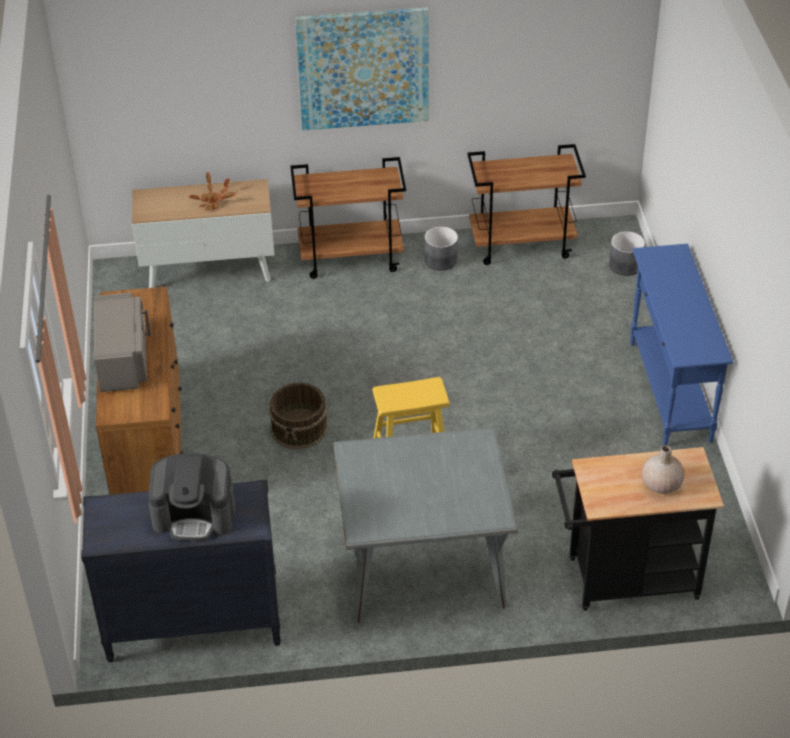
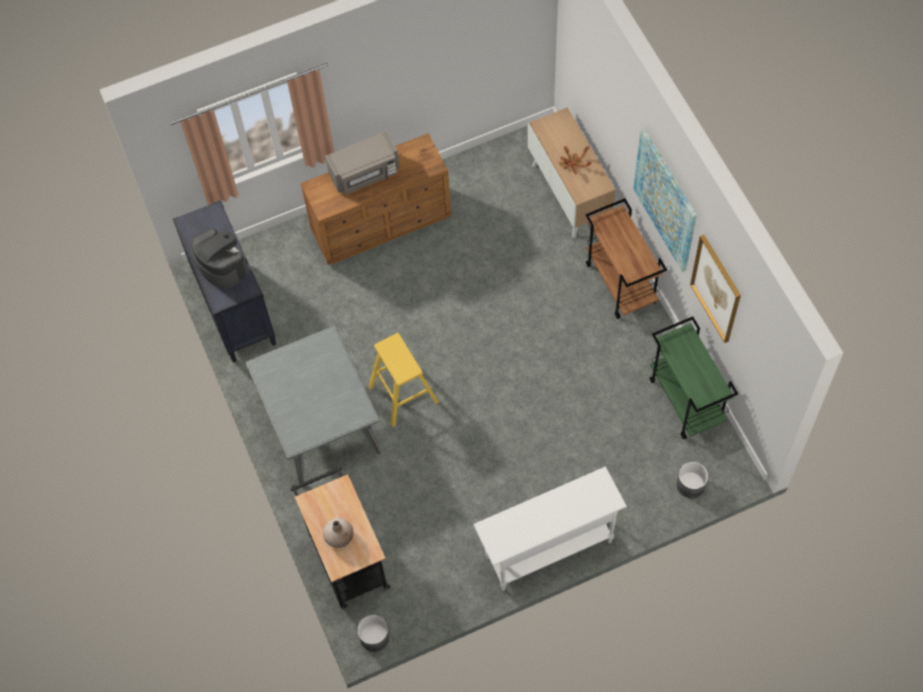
camera: 75 degrees right, 20 degrees up
coffee machine [148,453,235,541] -> coffee machine turned 150 degrees clockwise [191,228,249,288]
brown bucket [269,382,328,449] -> none
grey planter [424,226,458,270] -> grey planter moved to [357,615,390,652]
brown cart [467,144,586,265] -> green cart [649,317,738,439]
blue console table [630,244,734,446] -> white console table [473,466,627,591]
none -> picture [690,235,741,343]

